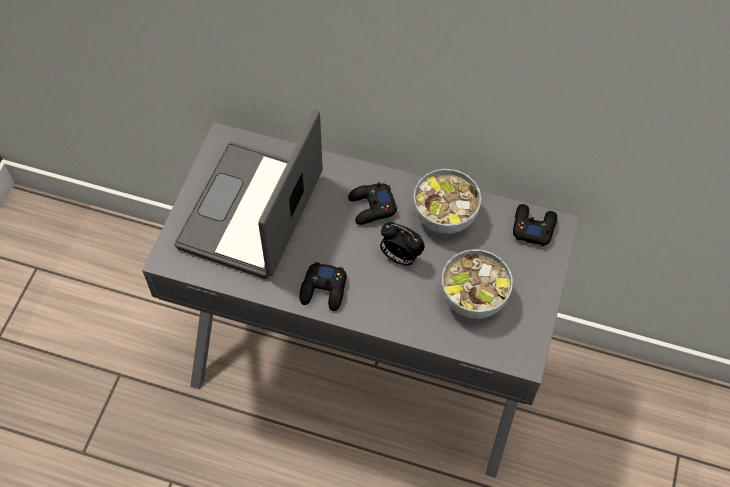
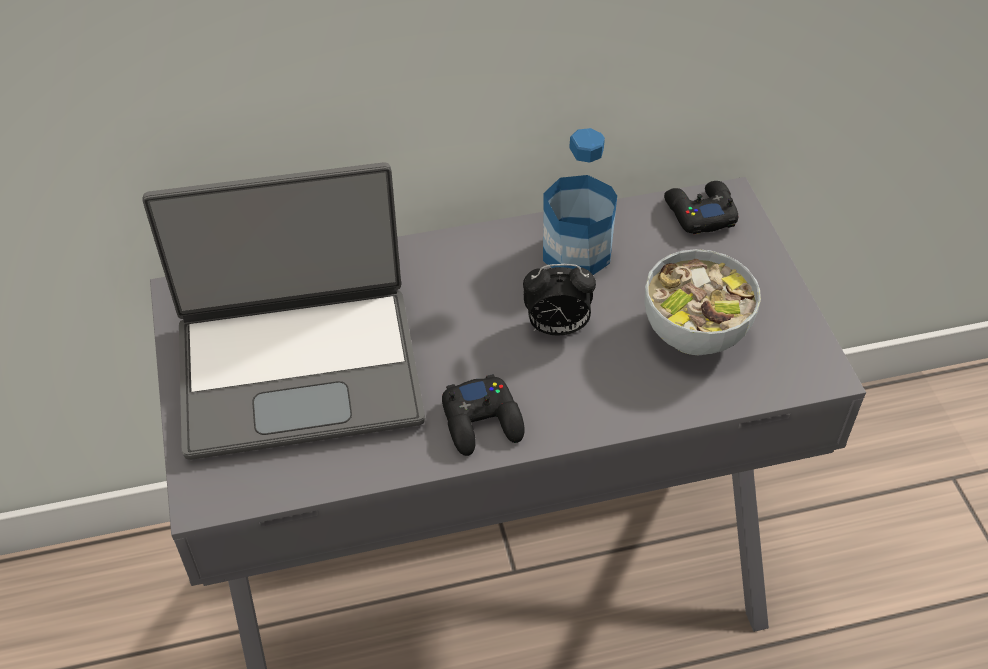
camera: 30 degrees left, 10 degrees down
laptop [174,110,323,279] -> laptop turned 90 degrees counterclockwise [143,162,425,460]
black game controller [348,182,397,225] -> none
bowl [413,169,481,234] -> bottle [543,128,617,275]

